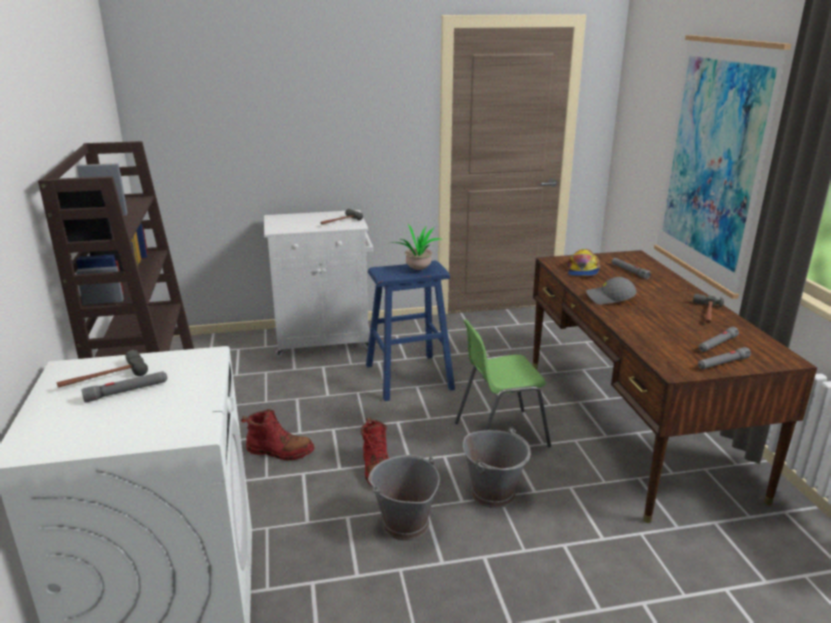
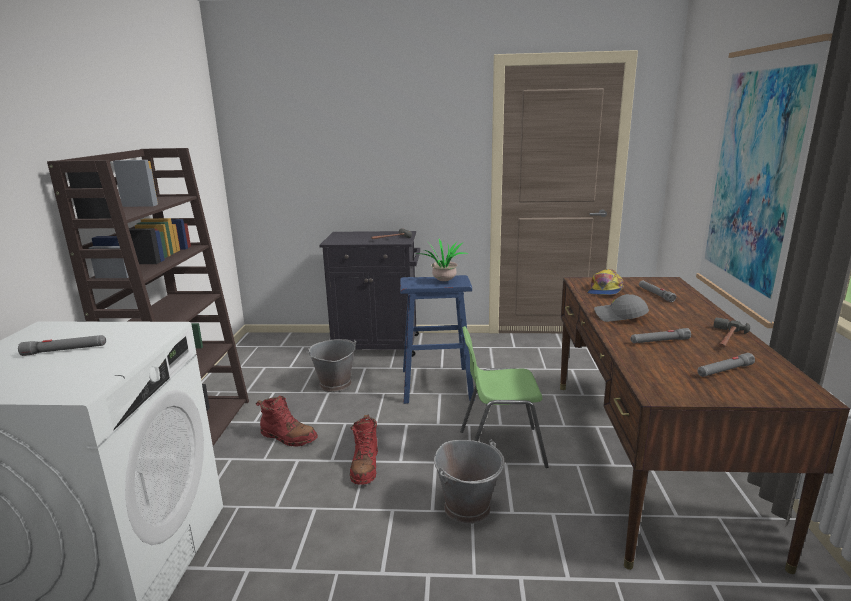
camera: 15 degrees right, 5 degrees down
hammer [57,350,148,388] -> none
white cabinet [264,210,373,357] -> black cabinet [319,231,420,357]
grey bucket [368,455,440,541] -> grey bucket moved to [306,339,356,392]
grey flashlight [698,347,751,369] -> grey flashlight moved to [630,328,691,343]

